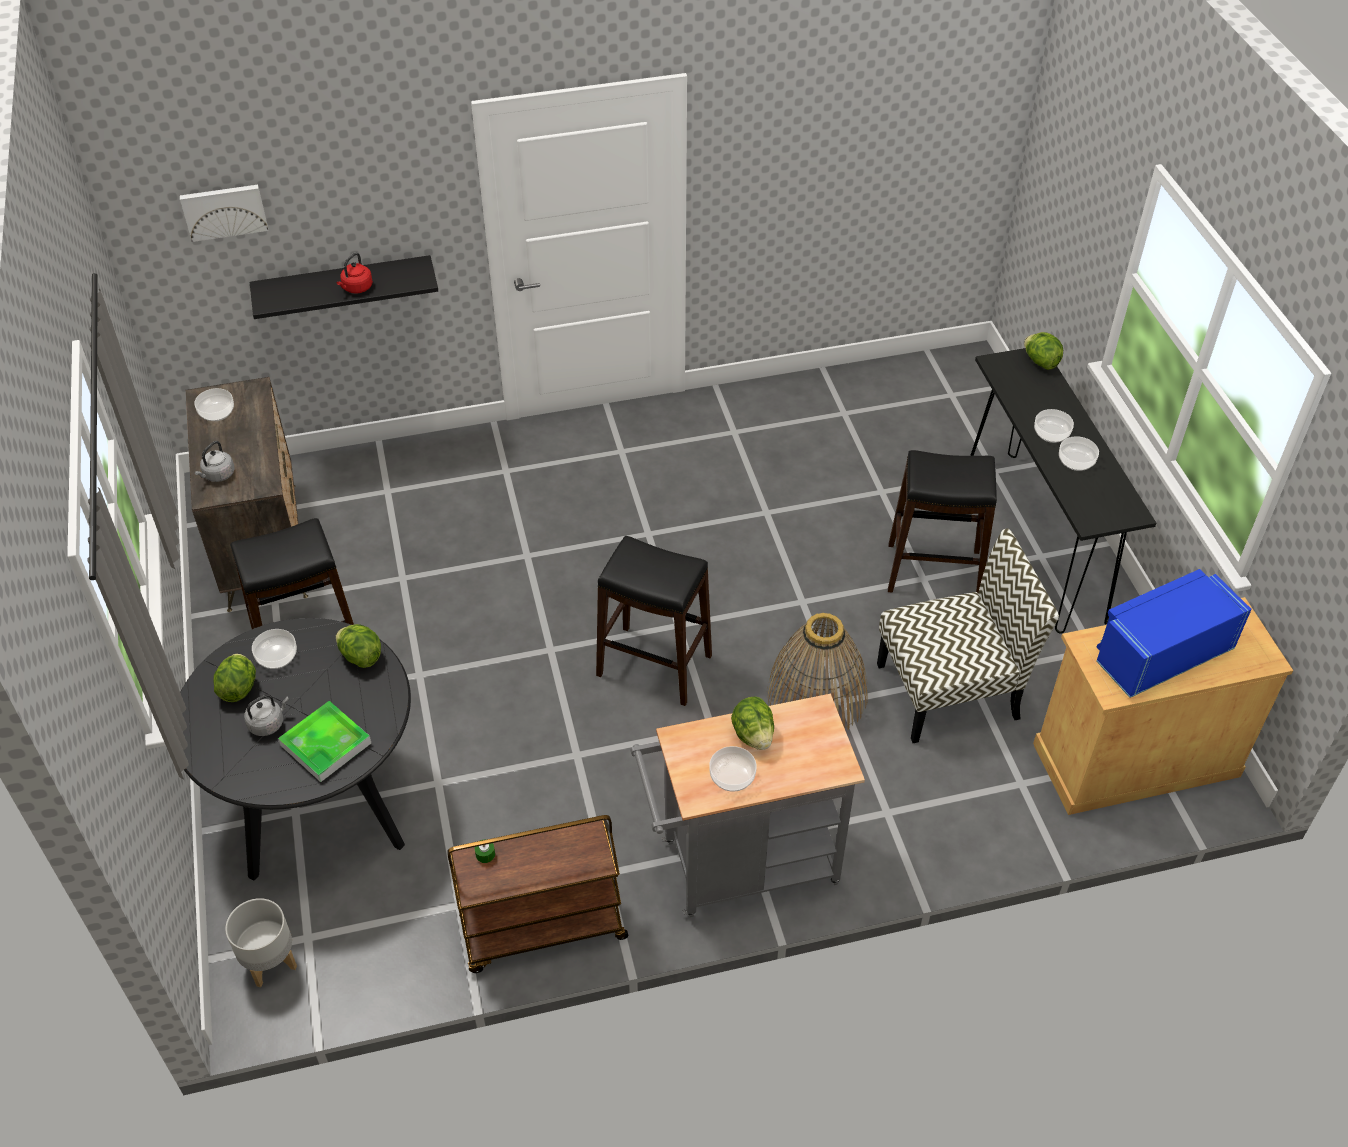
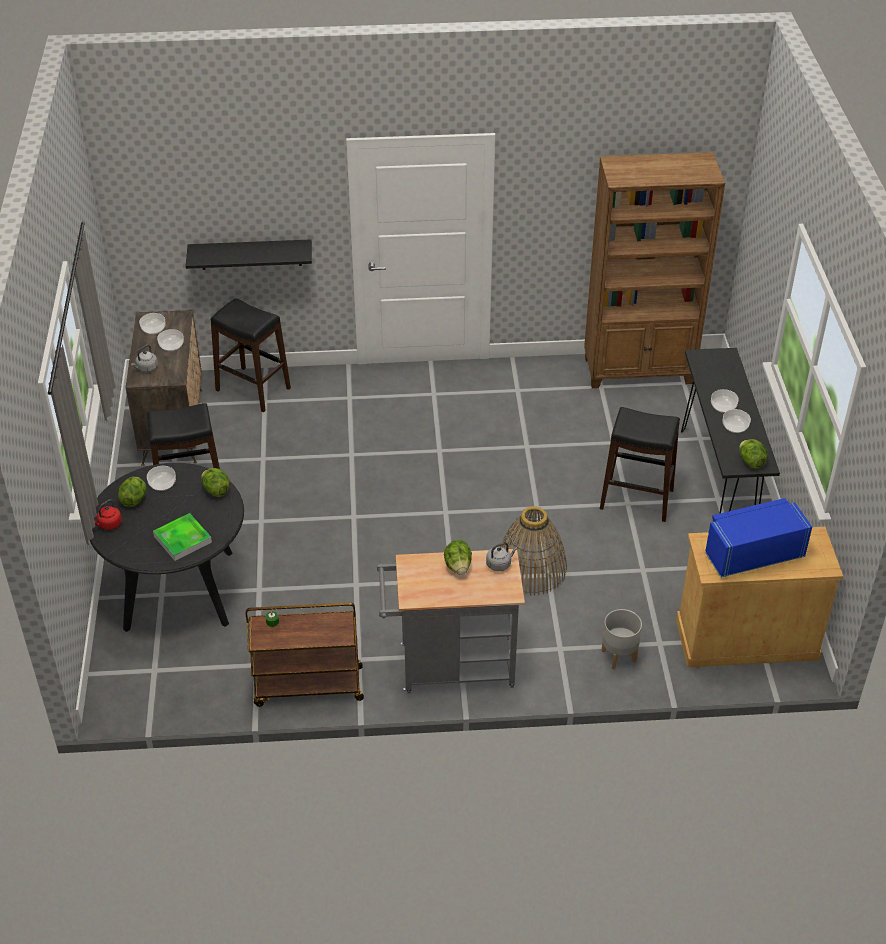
camera: 10 degrees right, 5 degrees down
picture [180,185,268,242] -> none
grey planter [225,898,297,987] -> grey planter moved to [601,609,642,670]
grey kettle [244,694,289,736] -> grey kettle moved to [486,542,517,571]
red kettle [336,253,373,293] -> red kettle moved to [94,499,122,530]
black stool [596,536,712,706] -> black stool moved to [211,298,291,412]
bowl [709,746,757,792] -> bowl moved to [157,329,184,351]
chair [877,528,1059,743] -> none
lettuce [1024,332,1063,370] -> lettuce moved to [739,439,768,469]
none -> brown bookcase [584,152,725,389]

